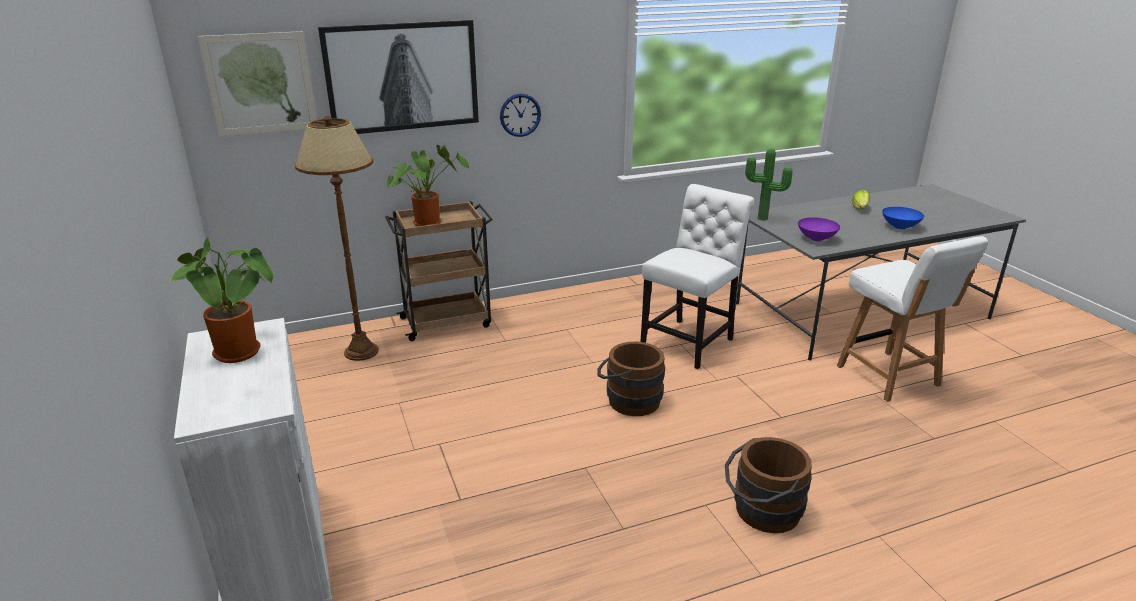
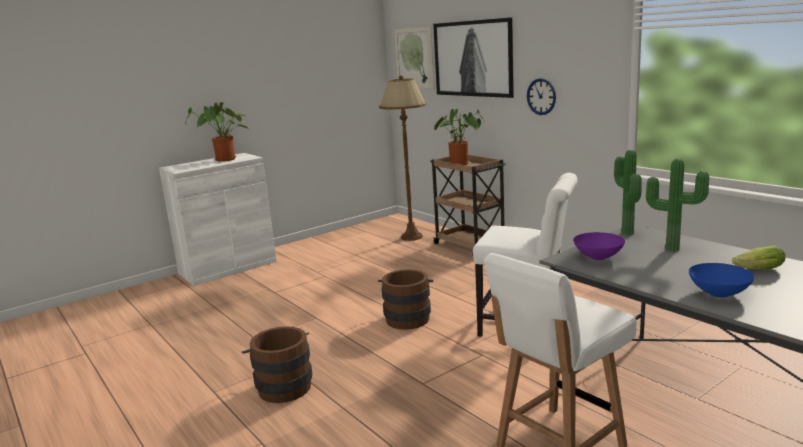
camera: 75 degrees right, 10 degrees down
none -> potted plant [646,159,709,252]

